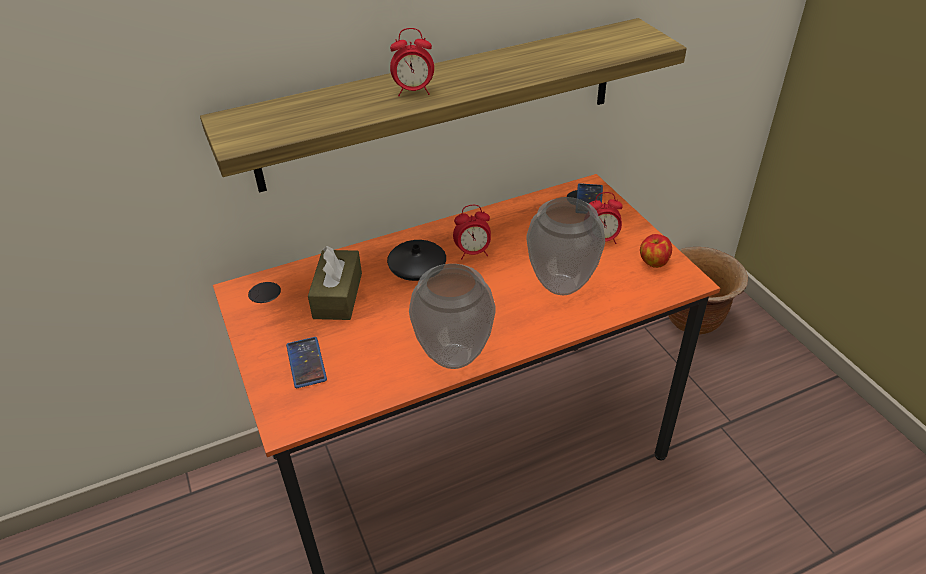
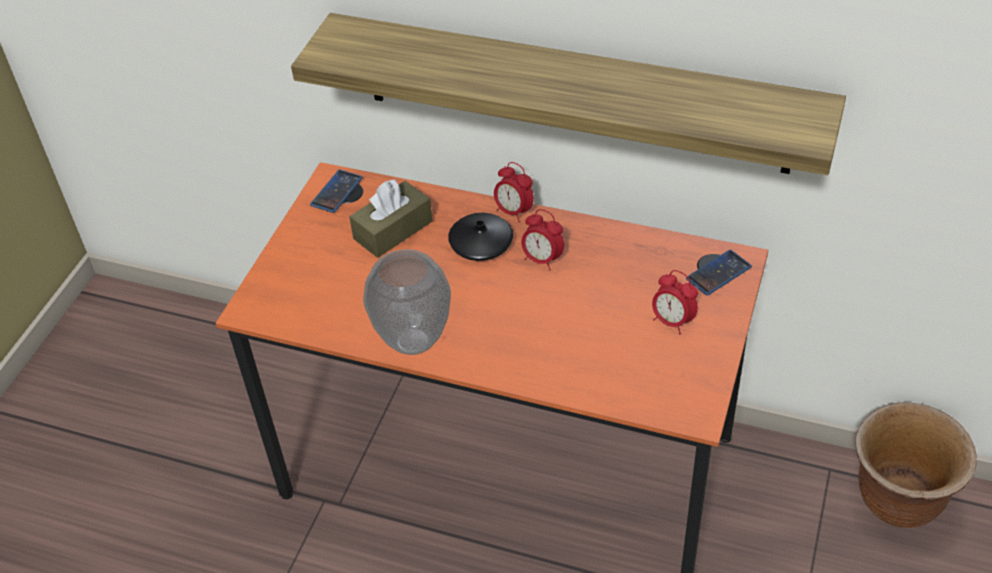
camera: 45 degrees right, 5 degrees up
phone [286,337,327,388] -> phone moved to [310,169,363,213]
alarm clock [390,28,434,96] -> alarm clock moved to [494,162,534,222]
vase [527,197,605,295] -> none
apple [640,234,672,268] -> none

